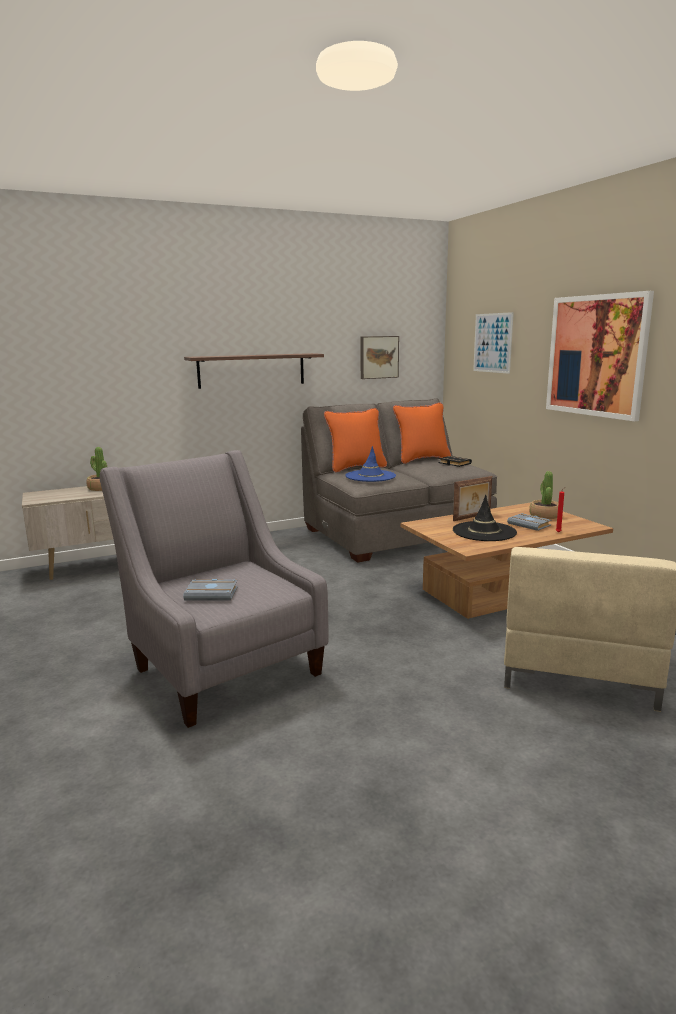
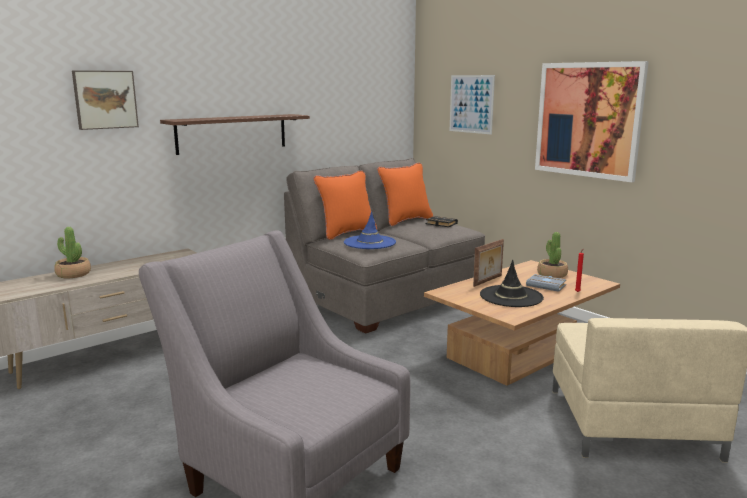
camera: 15 degrees left, 0 degrees up
grey book [183,579,238,601] -> none
picture [361,336,399,379] -> picture moved to [72,70,139,130]

